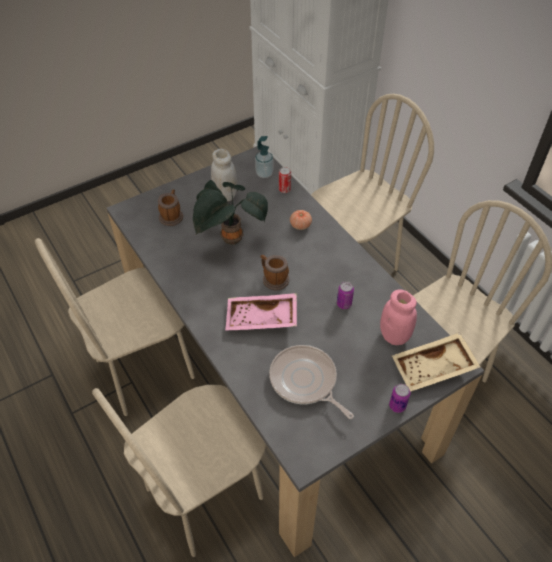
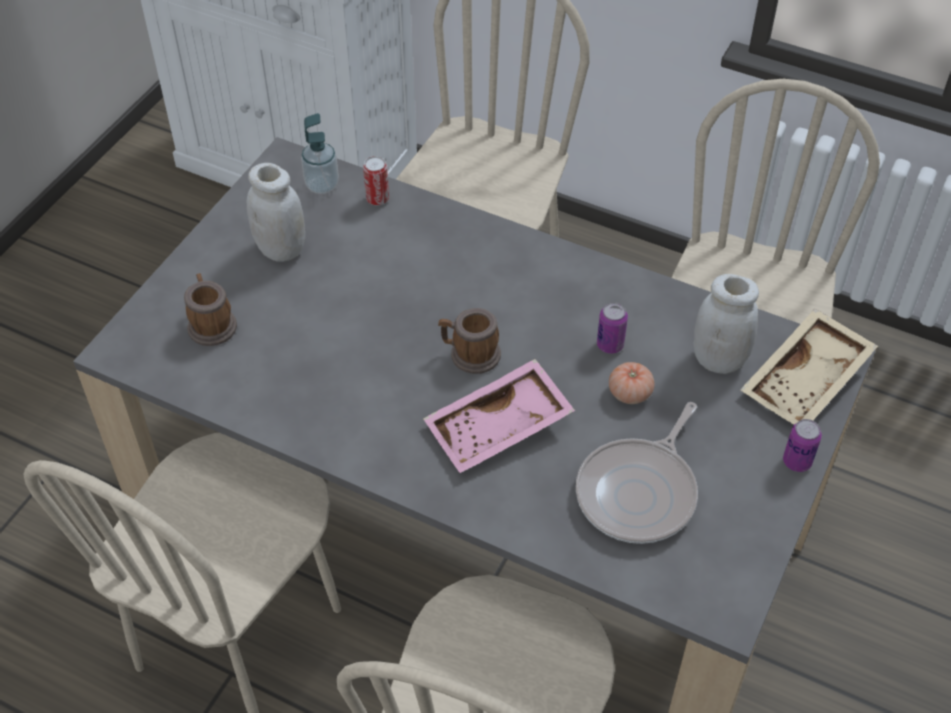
camera: 30 degrees left, 0 degrees up
potted plant [193,180,268,245] -> none
frying pan [269,345,354,419] -> frying pan turned 75 degrees counterclockwise [576,402,698,544]
tomato [290,210,312,230] -> tomato moved to [609,362,654,404]
pink jar [380,289,417,345] -> white jar [694,274,759,374]

